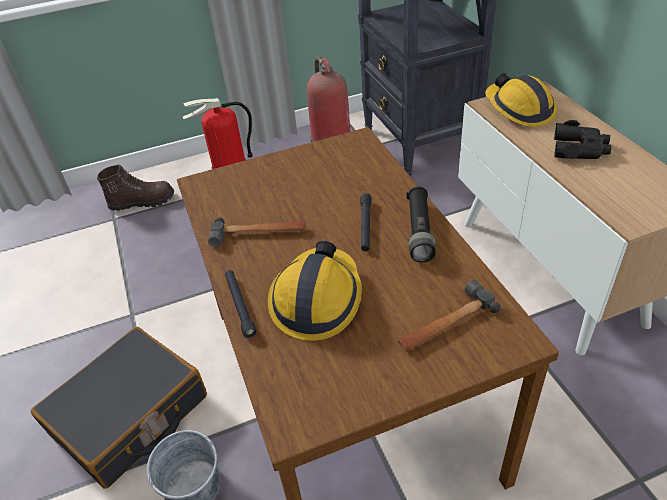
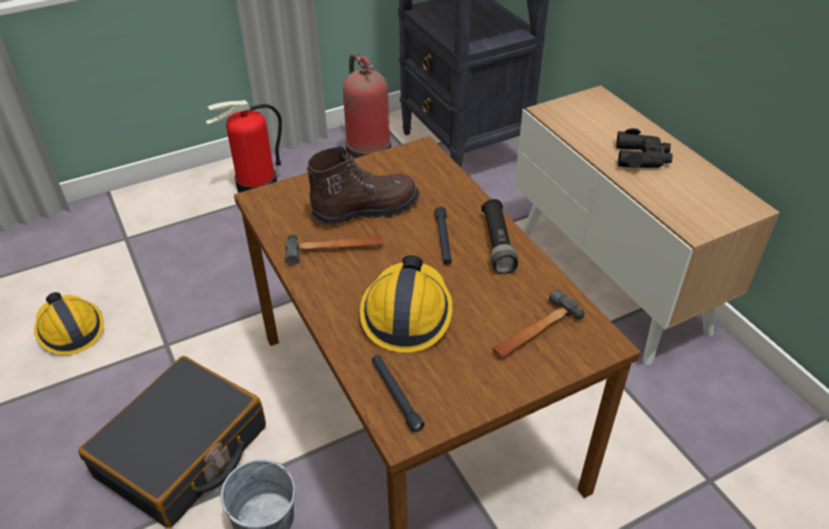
camera: 10 degrees left, 0 degrees up
brown boot [97,164,174,211] -> brown boot moved to [306,146,419,225]
black flashlight [225,270,257,338] -> black flashlight moved to [372,355,425,433]
hard hat [485,73,557,127] -> hard hat moved to [34,292,104,355]

